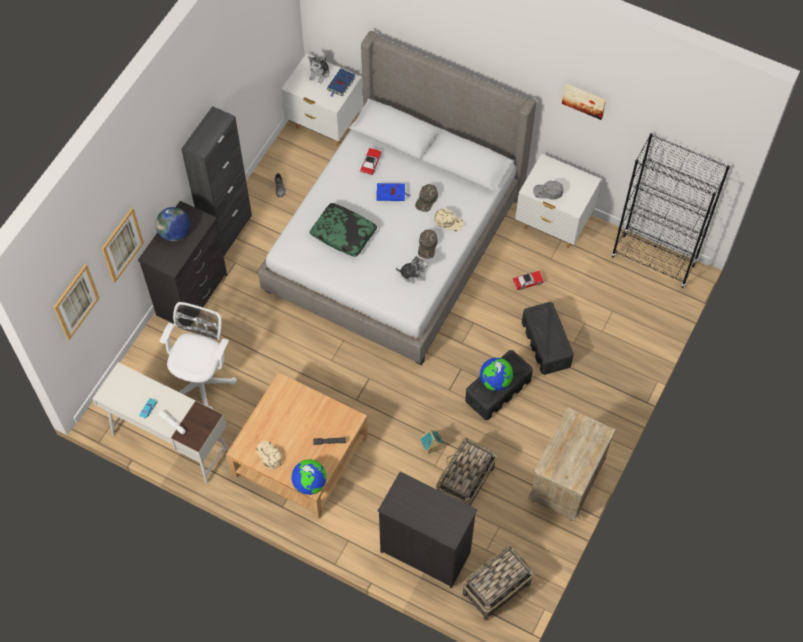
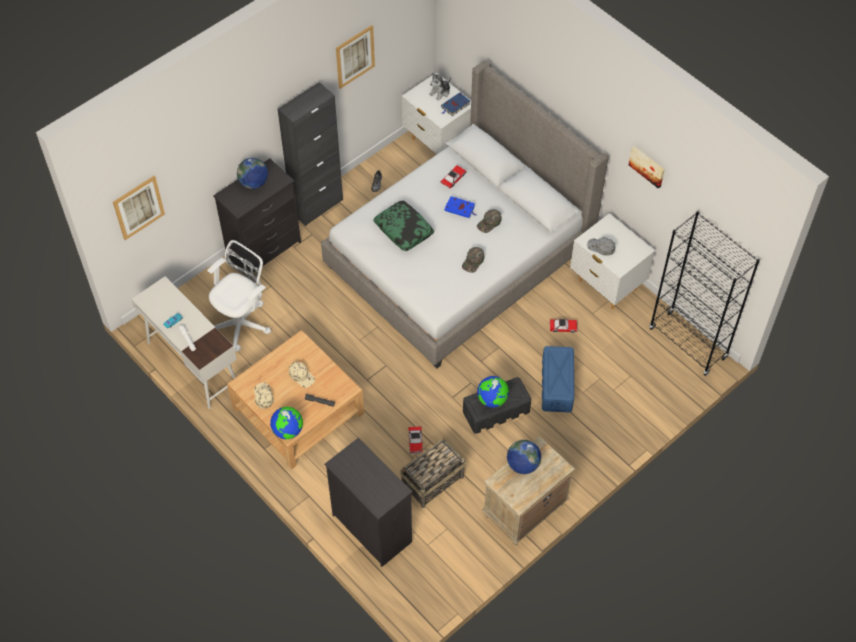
camera: 20 degrees right, 5 degrees down
picture [101,207,144,283] -> picture moved to [336,25,375,89]
plush toy [396,256,428,283] -> none
toy house [420,429,444,454] -> toy car [408,427,423,454]
beige cap [434,208,464,231] -> beige cap moved to [289,362,315,388]
basket [463,545,534,620] -> none
black storage box [522,302,574,375] -> blue storage box [542,346,574,412]
none -> globe [507,440,541,474]

